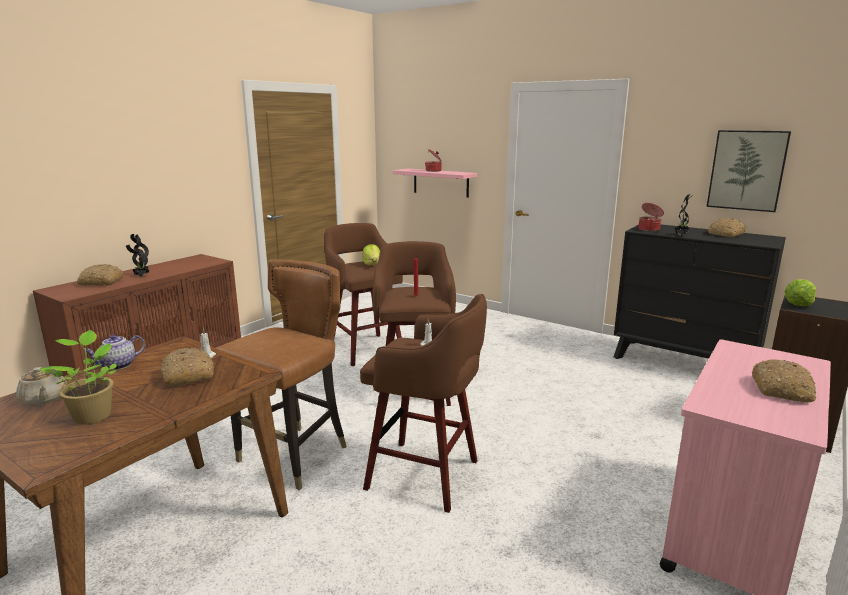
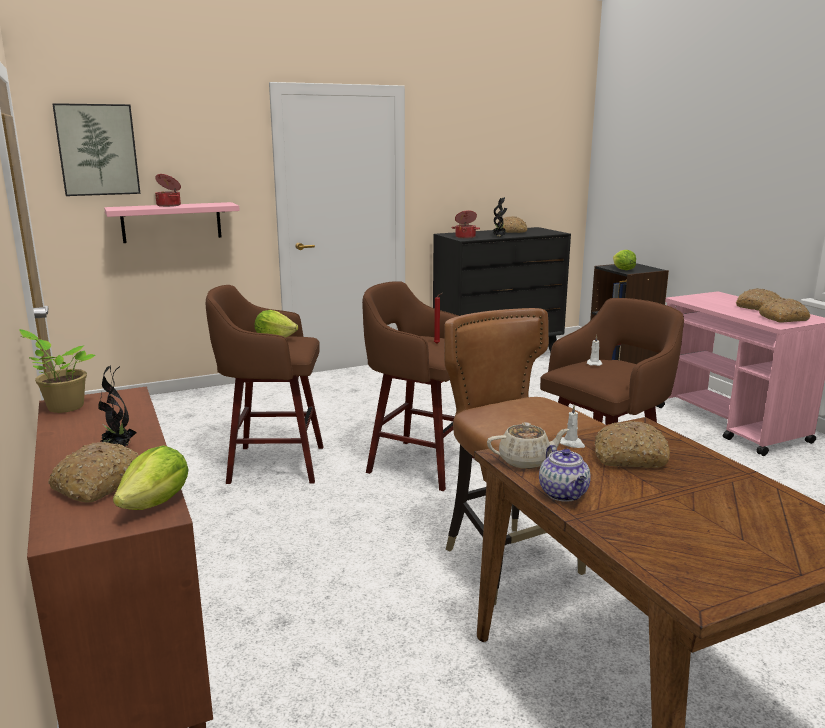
camera: 60 degrees left, 0 degrees up
beige teapot [16,367,67,406] -> beige teapot moved to [487,422,569,469]
potted plant [40,330,117,425] -> potted plant moved to [19,329,96,413]
picture [707,130,791,212] -> picture moved to [52,103,140,196]
none -> lettuce [113,445,188,510]
none -> bread [759,298,810,323]

